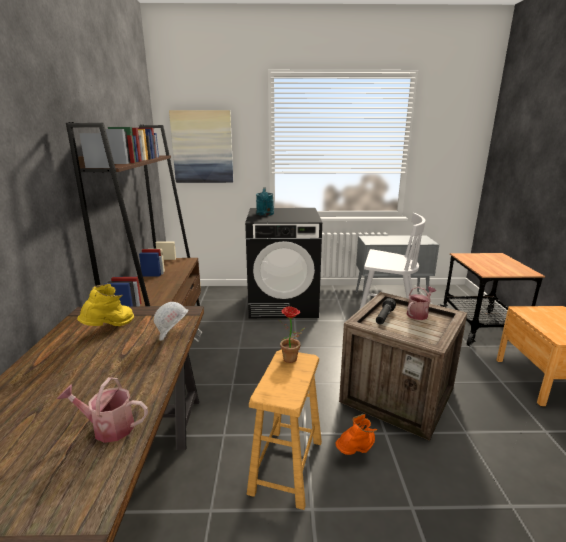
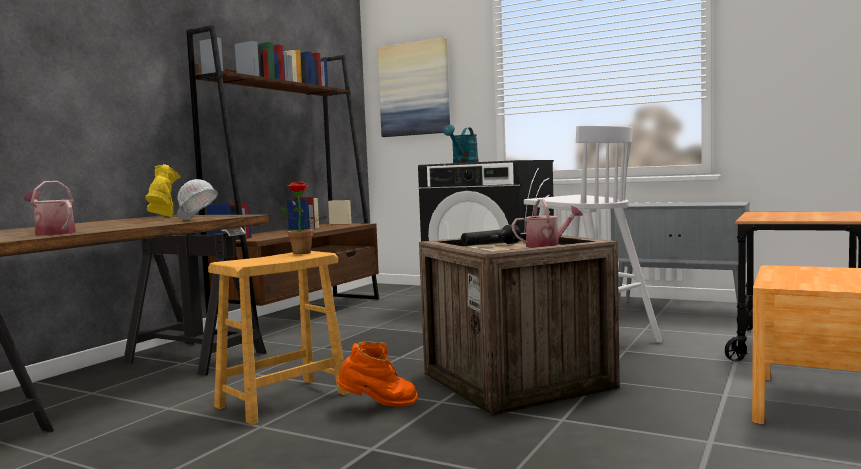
camera: 30 degrees right, 15 degrees down
yellow boot [77,284,134,326] -> yellow boot turned 75 degrees counterclockwise [145,164,181,217]

